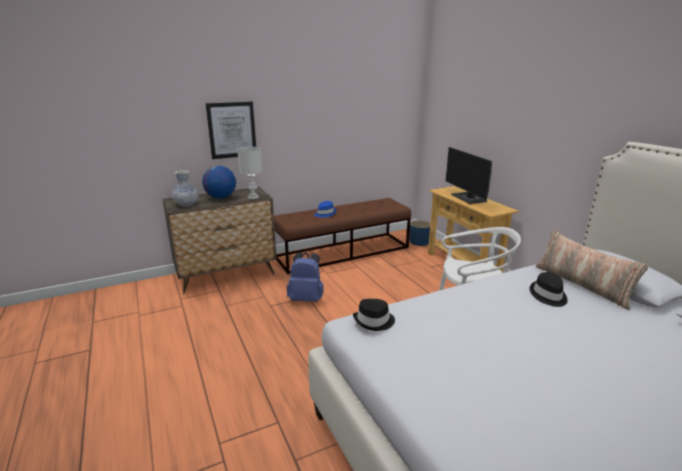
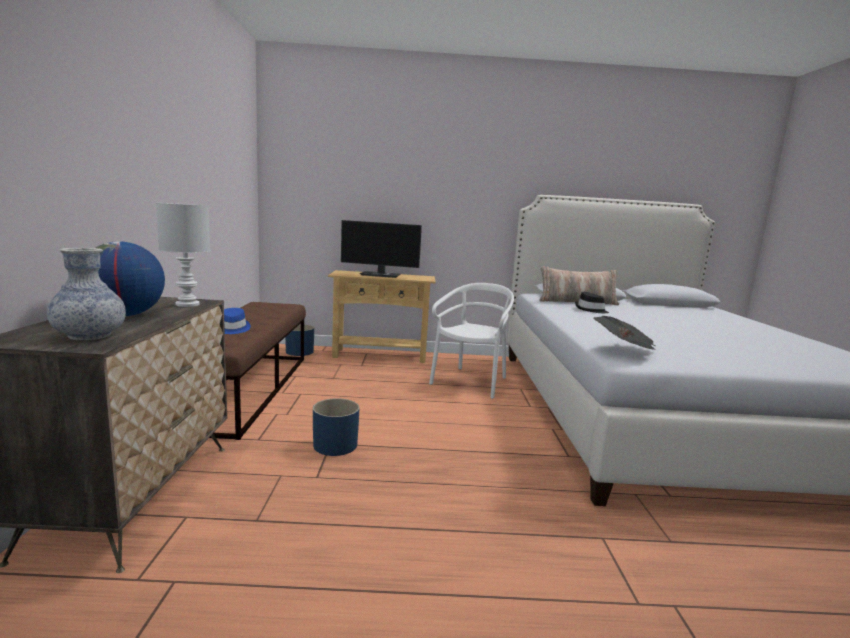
camera: 65 degrees left, 10 degrees down
picture [206,101,256,159] -> none
blue backpack [287,252,323,302] -> blue planter [313,398,360,456]
black hat [353,299,395,331] -> newspaper [593,316,656,350]

